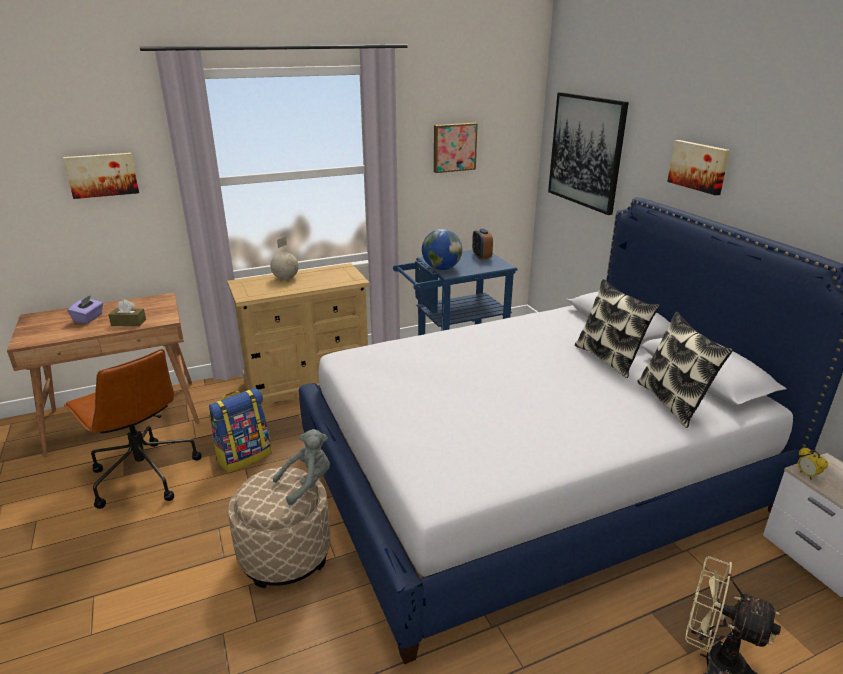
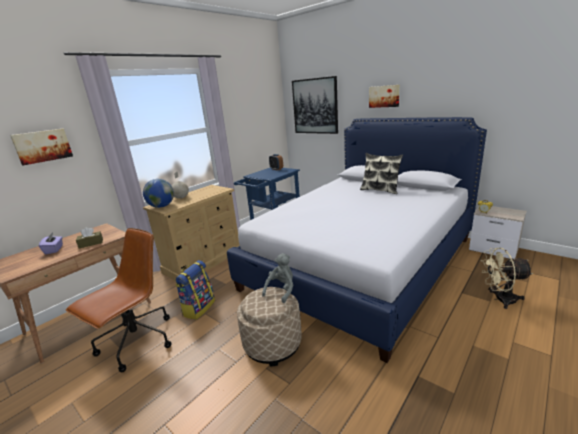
camera: 25 degrees left, 5 degrees down
brown office chair [64,349,202,509] -> brown office chair turned 75 degrees counterclockwise [66,228,171,372]
globe [422,229,462,270] -> globe moved to [143,179,174,208]
picture [434,123,478,173] -> none
pillow [637,312,733,428] -> none

